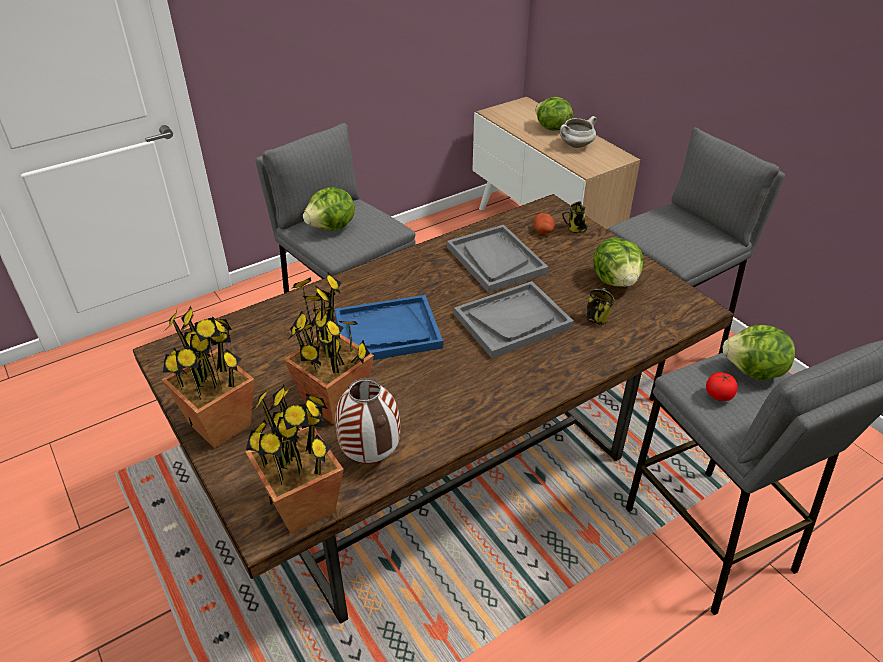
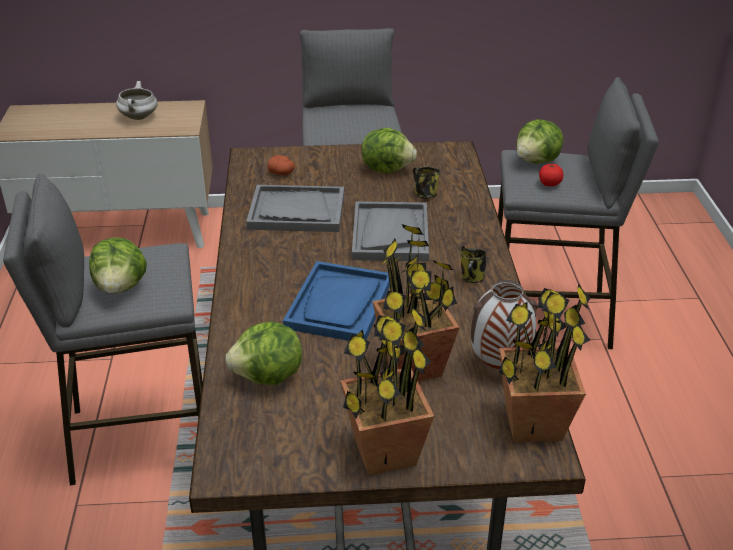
camera: 60 degrees left, 5 degrees down
lettuce [535,97,573,131] -> lettuce moved to [225,322,302,385]
mug [562,201,588,233] -> mug moved to [460,246,486,283]

